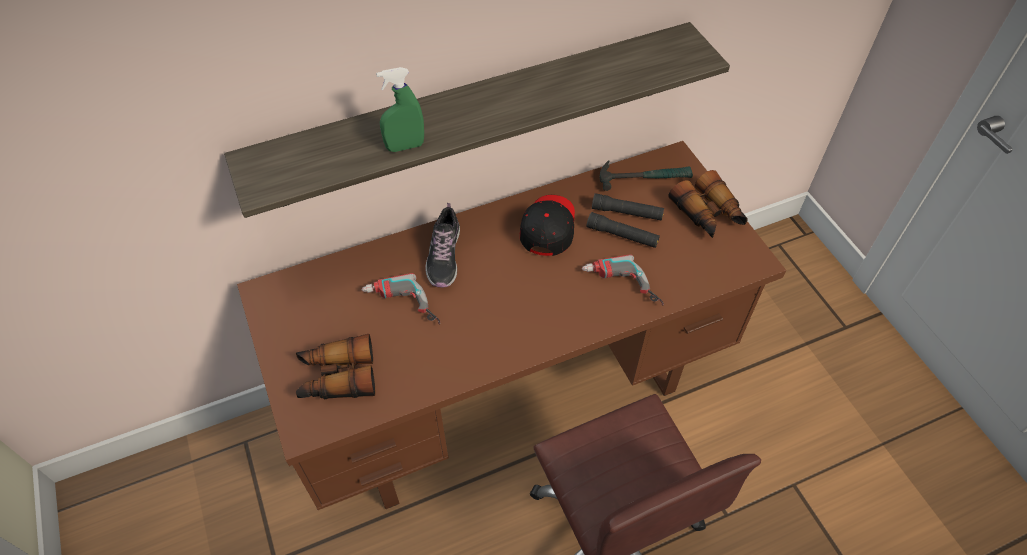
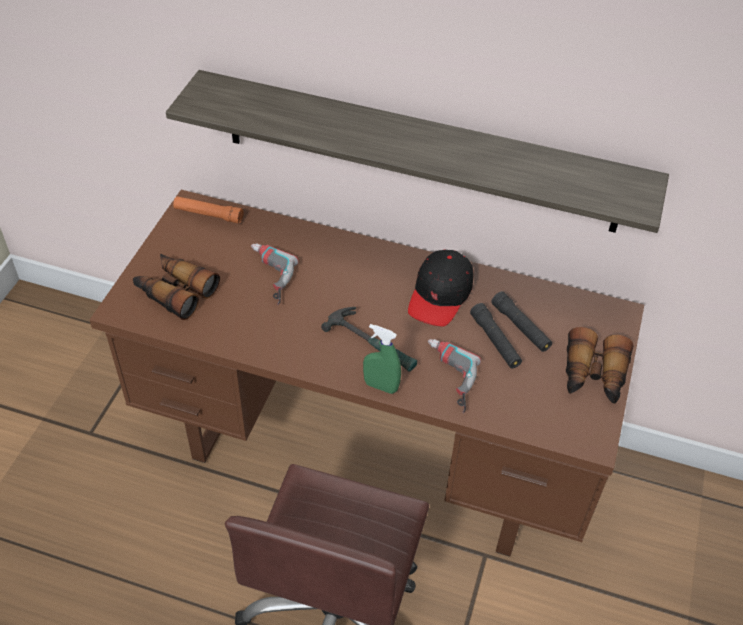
camera: 40 degrees right, 5 degrees down
green spray bottle [376,67,424,152] -> green spray bottle moved to [363,324,401,394]
shoe [425,203,460,288] -> none
black cap [520,195,575,256] -> black cap turned 150 degrees clockwise [408,249,474,327]
hammer [600,161,693,191] -> hammer moved to [321,307,417,372]
none -> orange flashlight [173,196,244,224]

